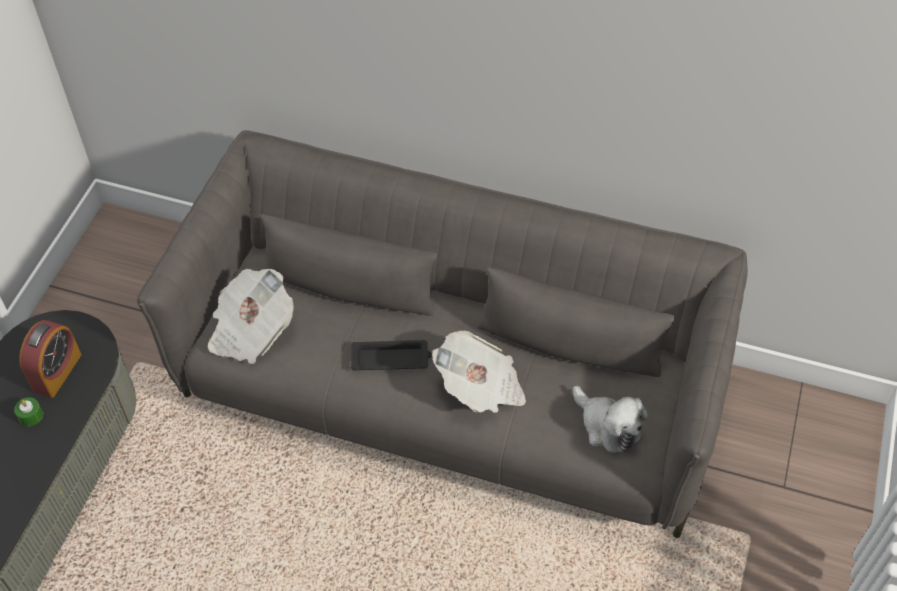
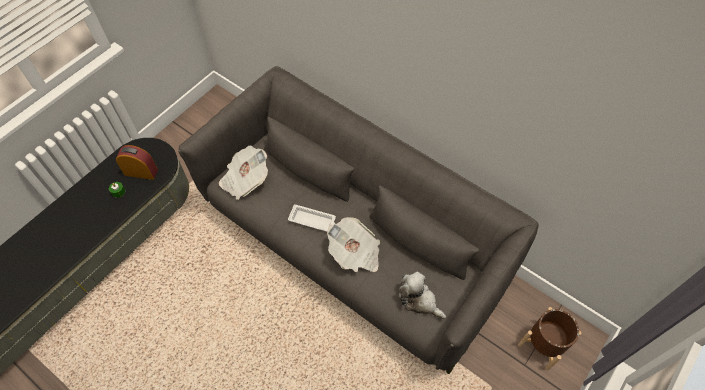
camera: 20 degrees right, 5 degrees up
alarm clock [19,320,82,398] -> alarm clock turned 120 degrees counterclockwise [116,145,158,180]
black tray [351,340,432,370] -> white tray [288,204,336,232]
plush toy [573,386,648,453] -> plush toy turned 150 degrees clockwise [398,272,446,319]
none -> brown planter [518,307,582,370]

